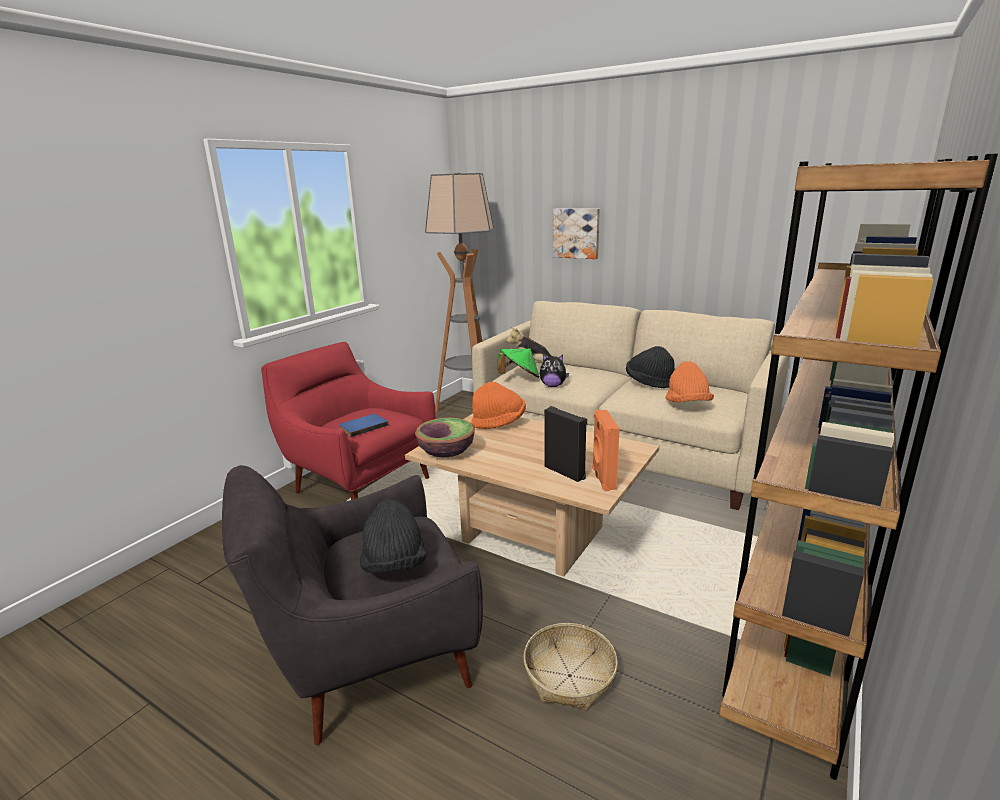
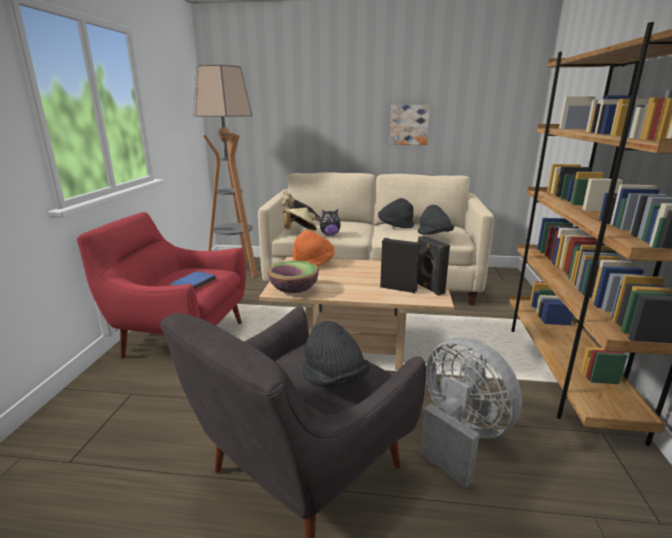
camera: 25 degrees left, 0 degrees up
green hat [498,348,540,378] -> beige hat [283,208,317,230]
basket [523,623,618,711] -> grey fan [420,337,522,488]
picture [553,209,600,259] -> picture moved to [390,105,430,145]
orange speaker [592,410,620,491] -> black speaker [417,236,450,296]
orange hat [665,361,714,402] -> black hat [418,205,454,235]

